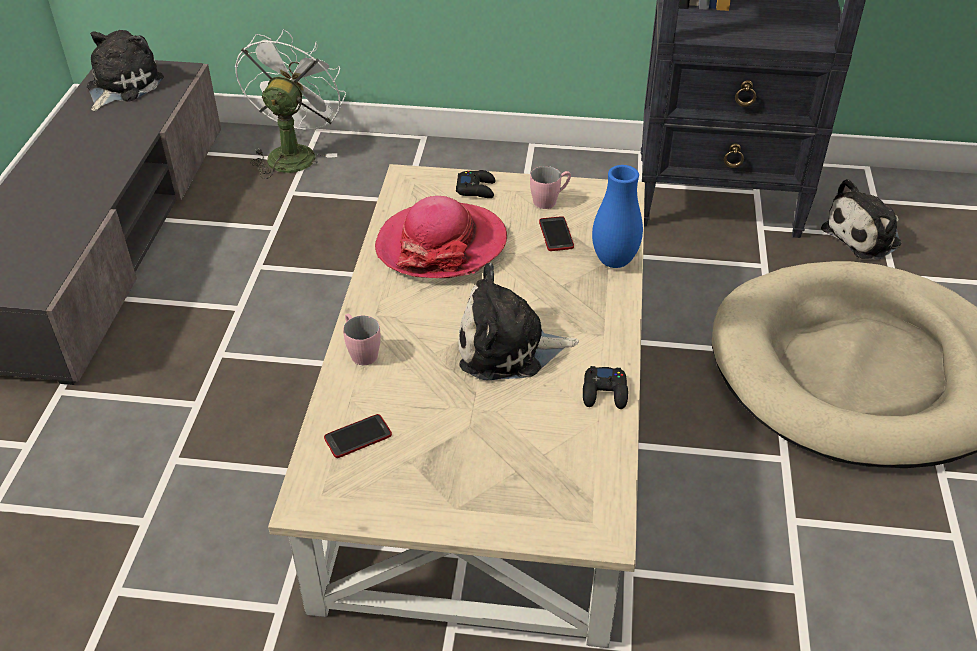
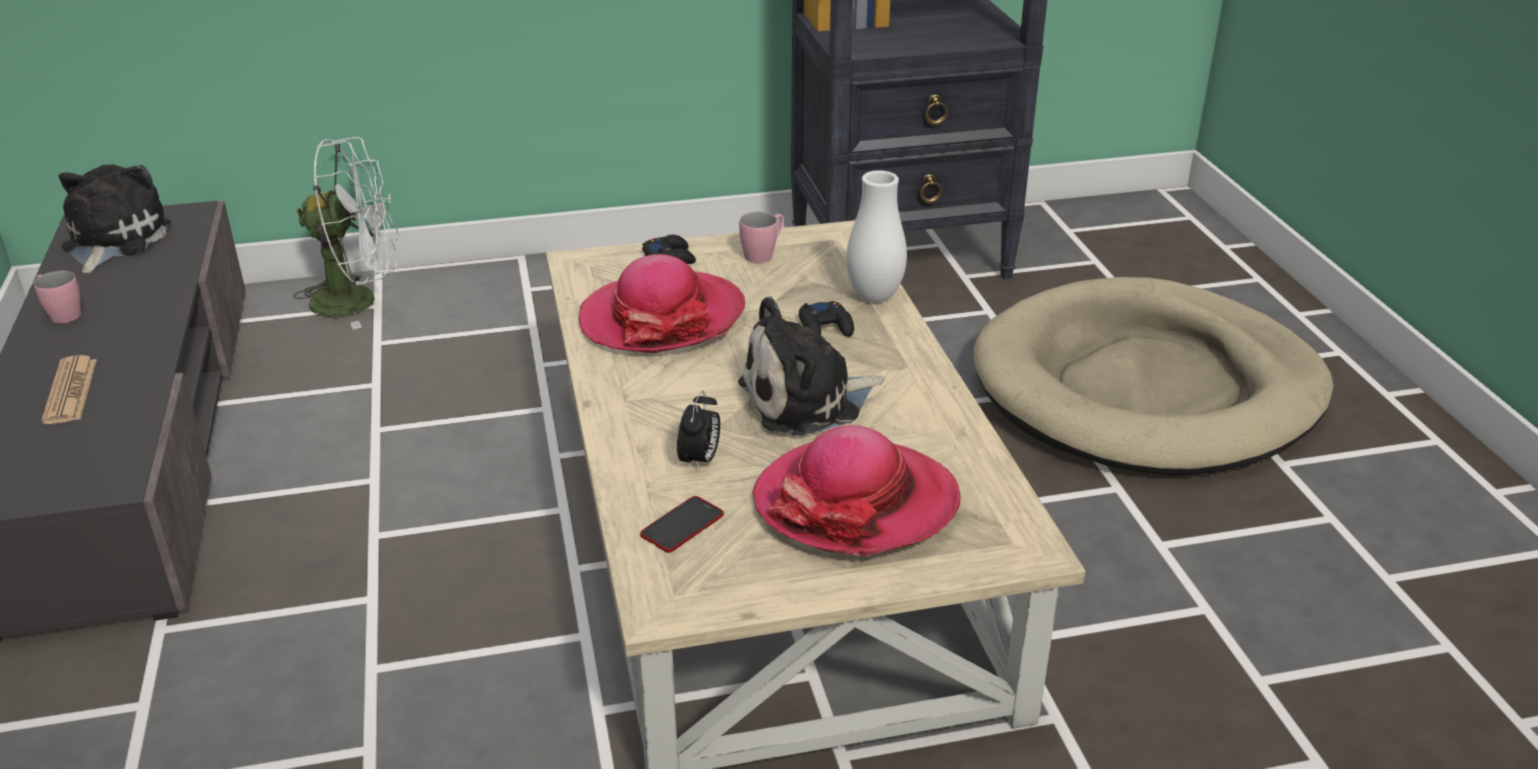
camera: 20 degrees left, 10 degrees down
white fan [235,29,346,179] -> white fan turned 90 degrees clockwise [294,137,399,330]
pink mug [343,313,381,365] -> pink mug moved to [34,271,81,323]
phone [539,216,574,251] -> none
black game controller [583,366,628,409] -> black game controller moved to [799,301,854,337]
blue vase [592,165,643,268] -> white vase [846,170,907,302]
plush toy [821,179,901,260] -> none
none -> newspaper [41,355,97,424]
none -> alarm clock [677,390,720,472]
none -> hat [752,425,960,557]

